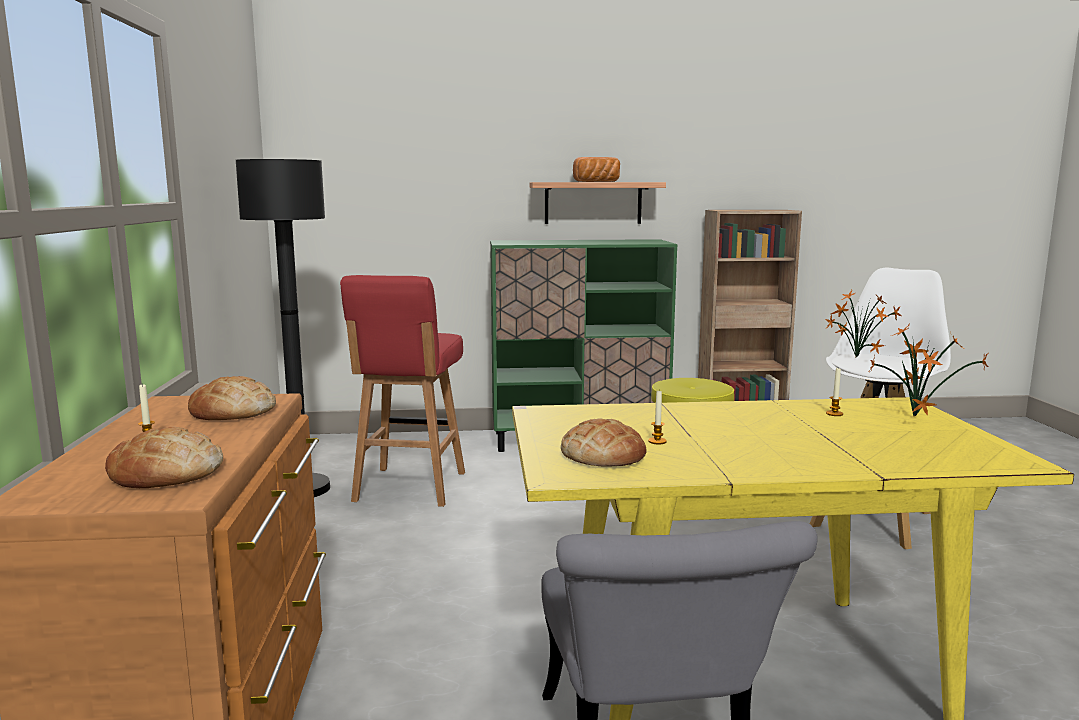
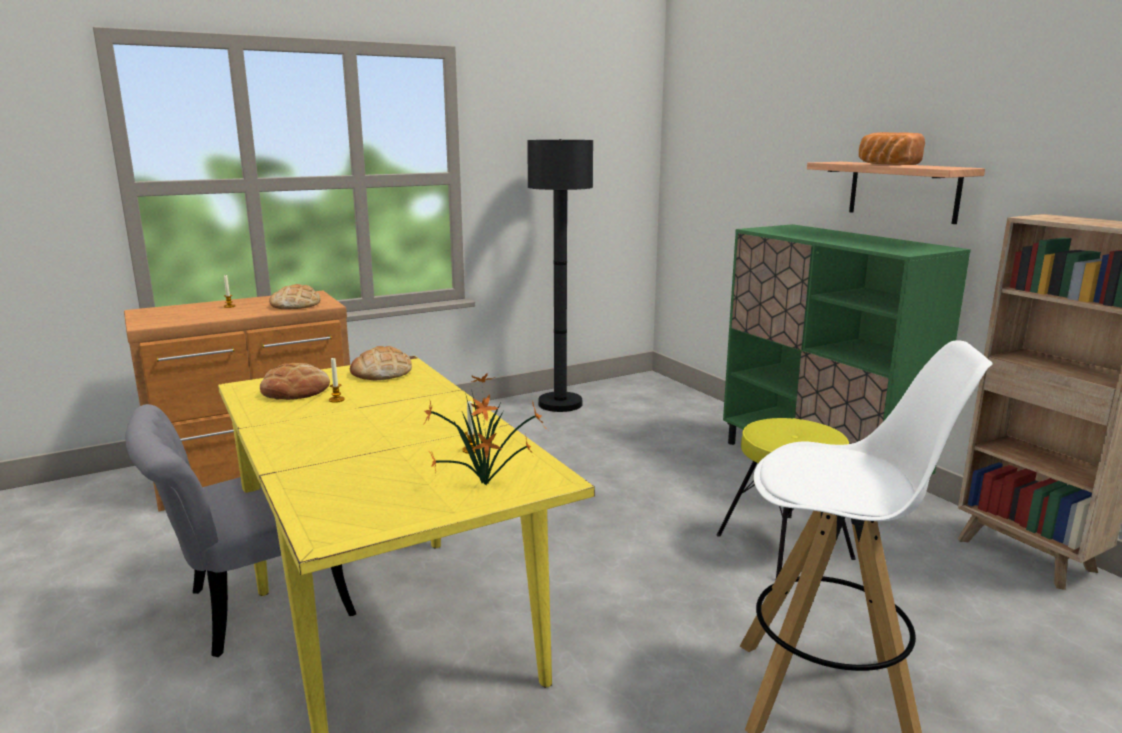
camera: 65 degrees right, 5 degrees up
bread [105,427,223,488] -> bread moved to [350,346,412,380]
red stool [340,275,465,507] -> none
potted plant [825,290,902,357] -> none

